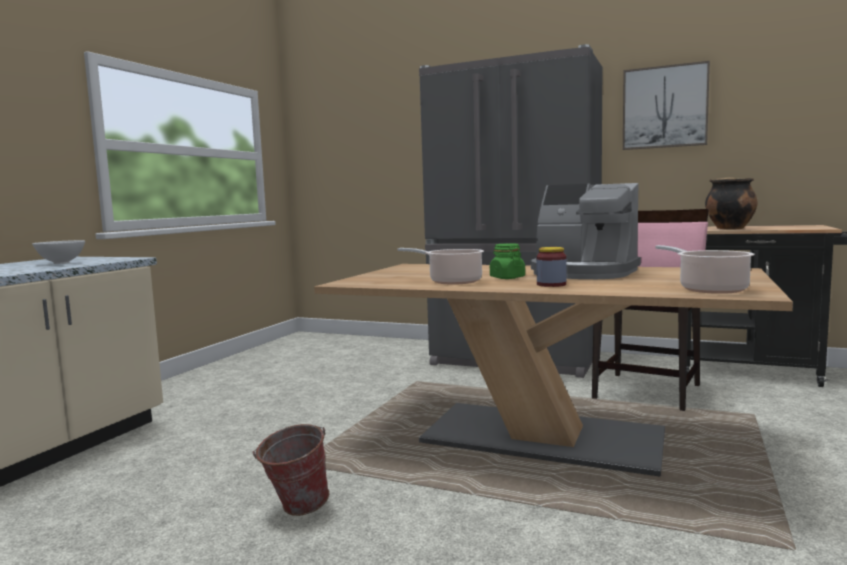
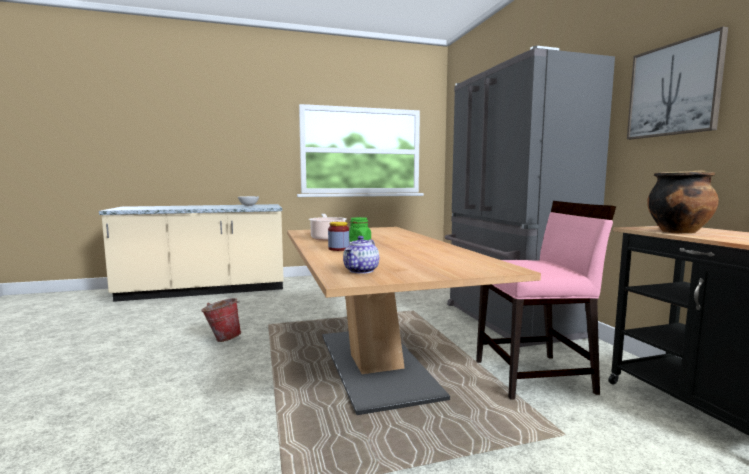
camera: 50 degrees right, 0 degrees up
coffee machine [531,183,641,279] -> none
cooking pot [655,245,755,294] -> teapot [343,236,379,274]

